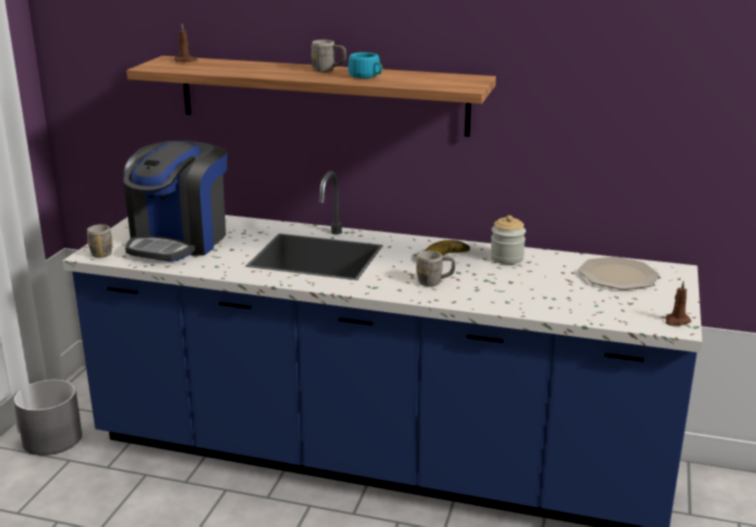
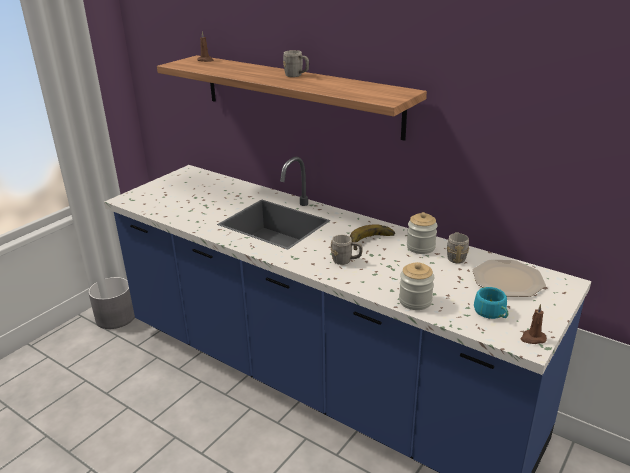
camera: 20 degrees right, 5 degrees up
grey mug [87,224,112,258] -> grey mug moved to [447,232,469,263]
coffee machine [124,141,227,262] -> none
turquoise cup [348,52,383,78] -> turquoise cup moved to [474,287,508,319]
none -> jar [399,262,435,310]

